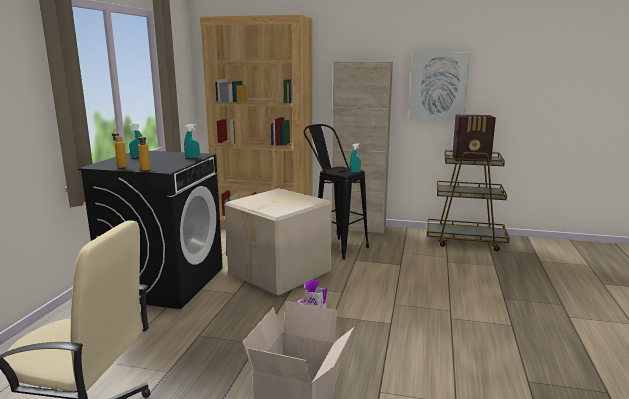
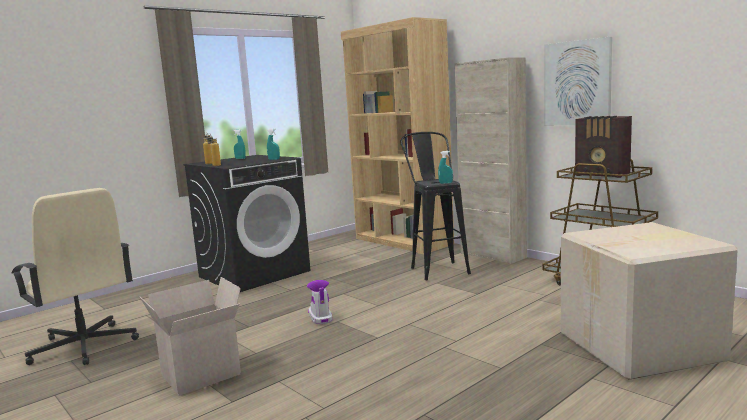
camera: 35 degrees right, 5 degrees down
cardboard box [225,188,332,296] -> cardboard box moved to [561,222,738,380]

